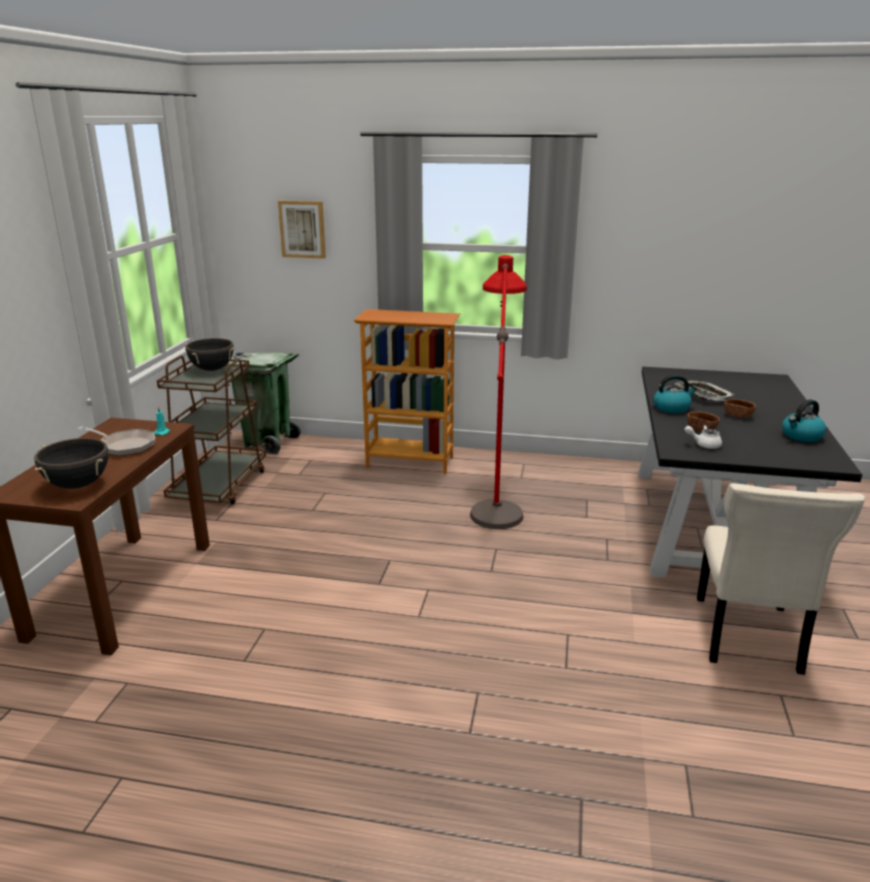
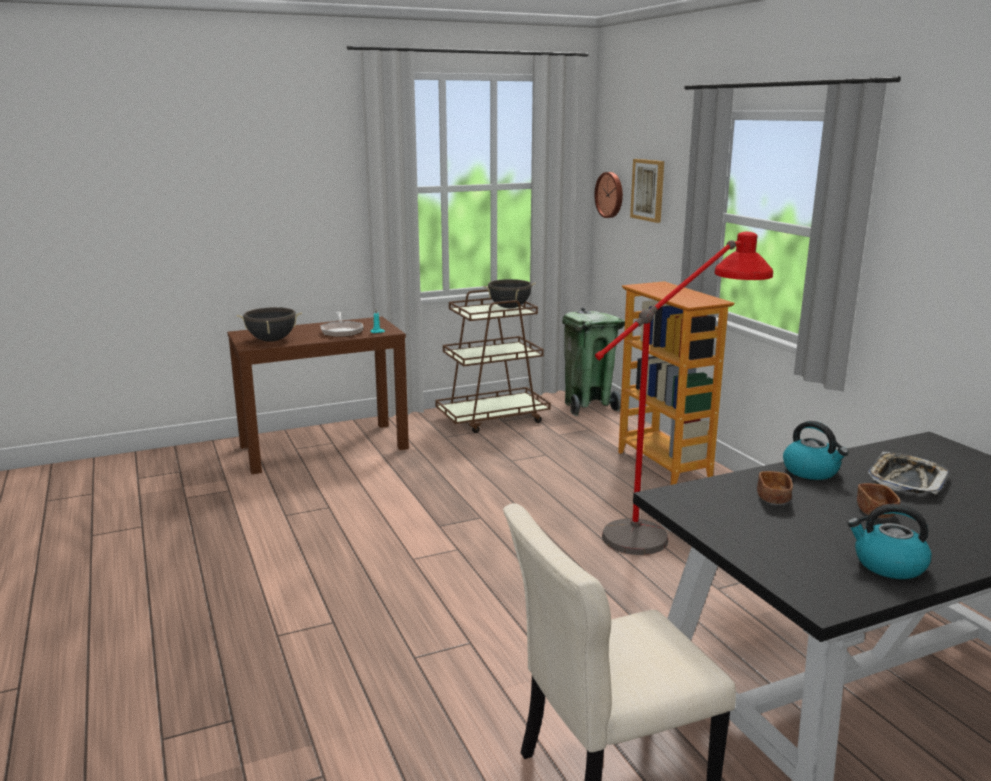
camera: 55 degrees right, 5 degrees down
white teapot [684,425,722,449] -> none
none -> wall clock [594,172,623,218]

